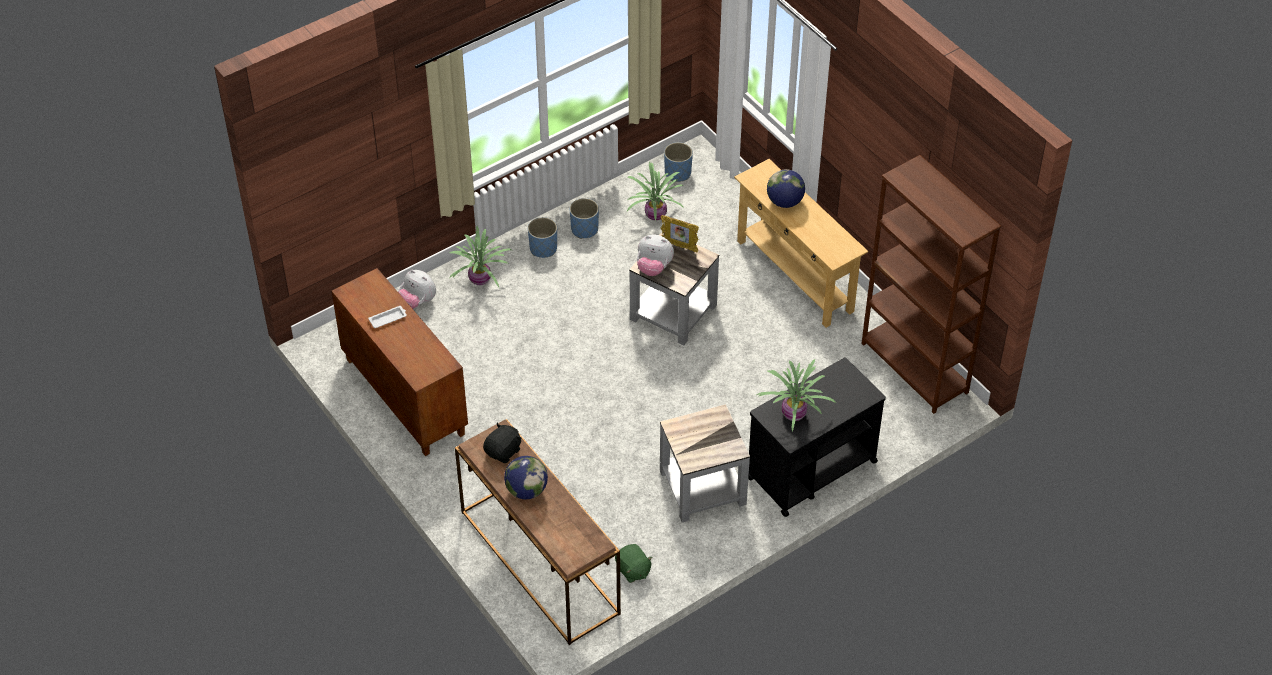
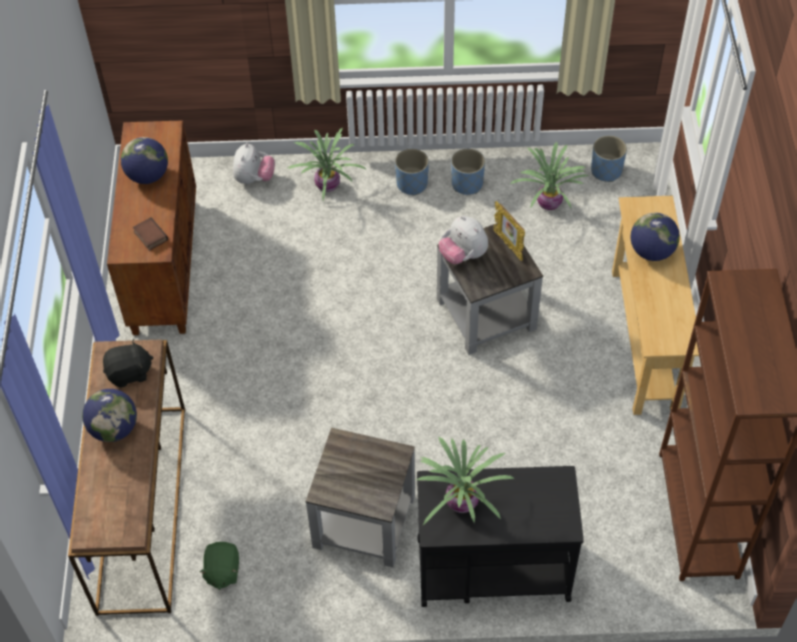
camera: 35 degrees right, 5 degrees up
white tray [368,306,407,328] -> globe [121,137,168,184]
plush toy [398,270,436,309] -> plush toy turned 150 degrees counterclockwise [233,143,275,184]
none -> book [133,217,168,251]

